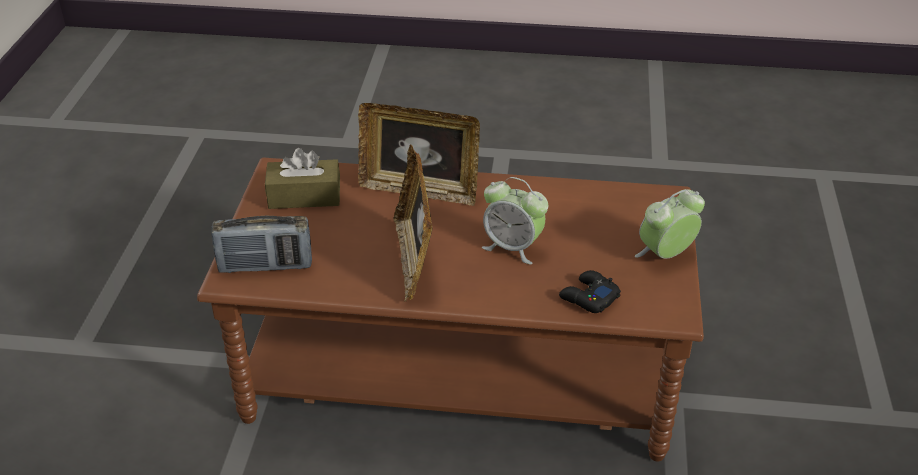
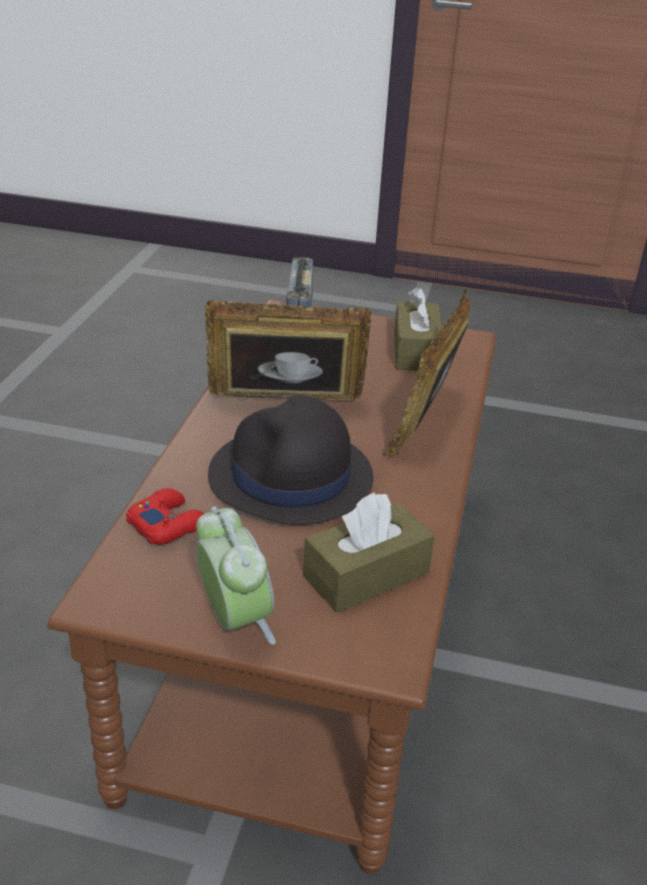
camera: 95 degrees right, 5 degrees down
alarm clock [482,177,548,264] -> black hat [208,395,374,525]
black game controller [559,270,621,313] -> red game controller [126,488,205,545]
none -> brown tissue box [303,492,435,613]

